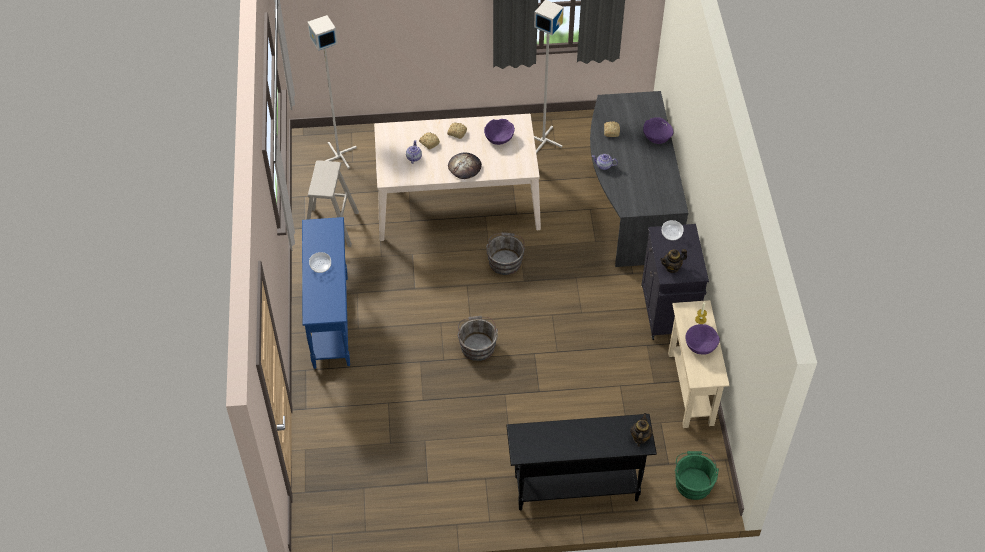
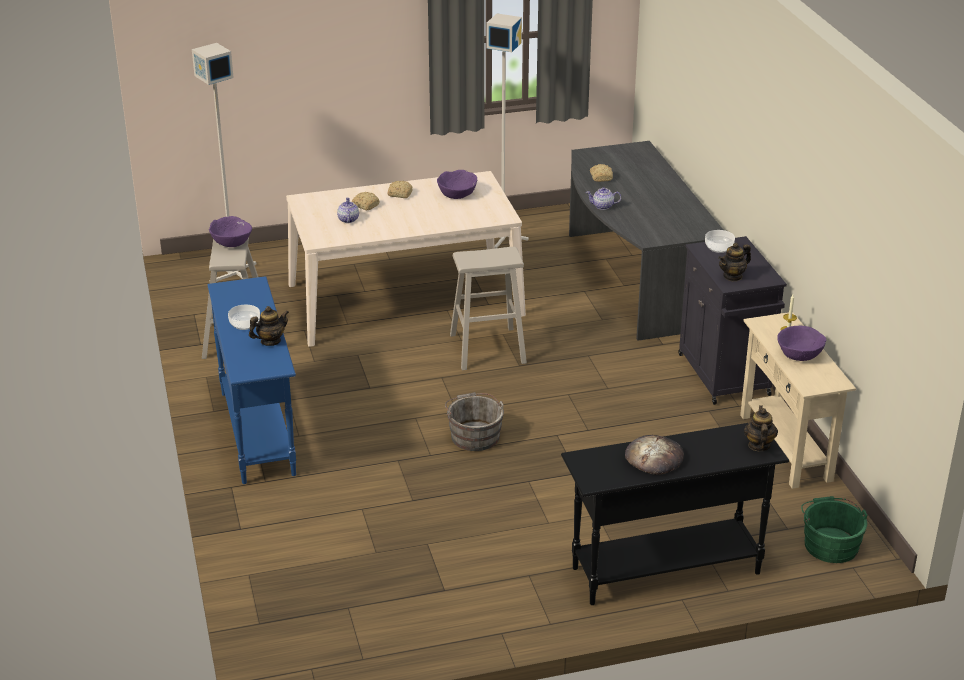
camera: 10 degrees left, 20 degrees down
bread [448,152,482,179] -> bread moved to [625,435,684,475]
grey bucket [486,232,525,275] -> beige stool [450,247,527,370]
purple bowl [643,117,674,144] -> purple bowl moved to [209,216,252,247]
none -> teapot [249,306,289,346]

